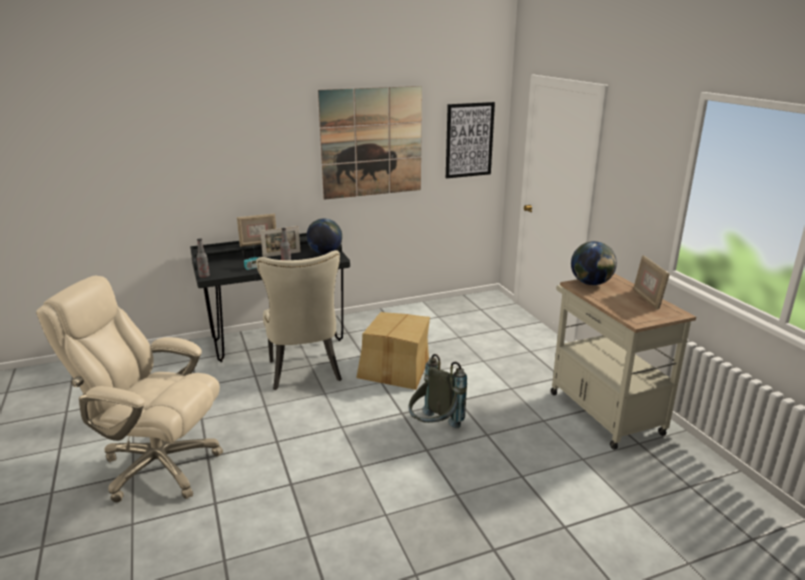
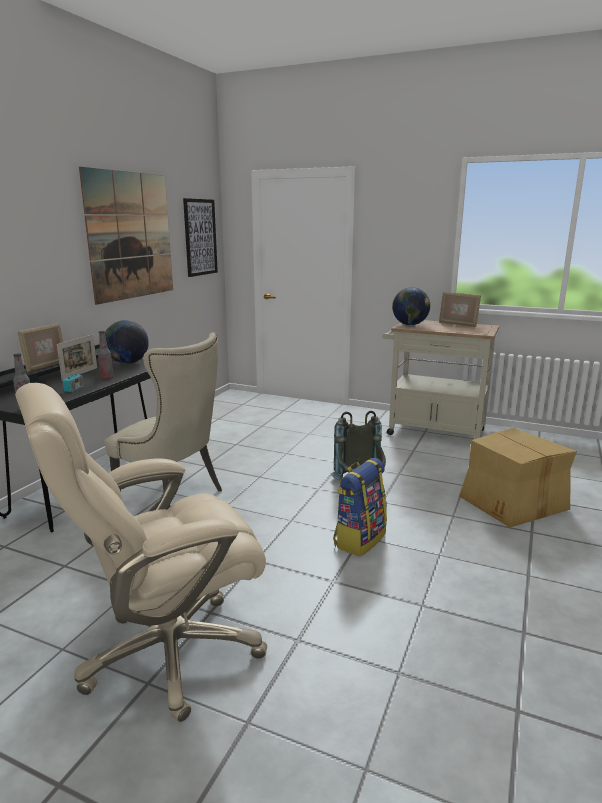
camera: 45 degrees left, 5 degrees down
cardboard box [356,312,430,390] -> cardboard box moved to [459,428,577,528]
none -> backpack [333,458,387,556]

